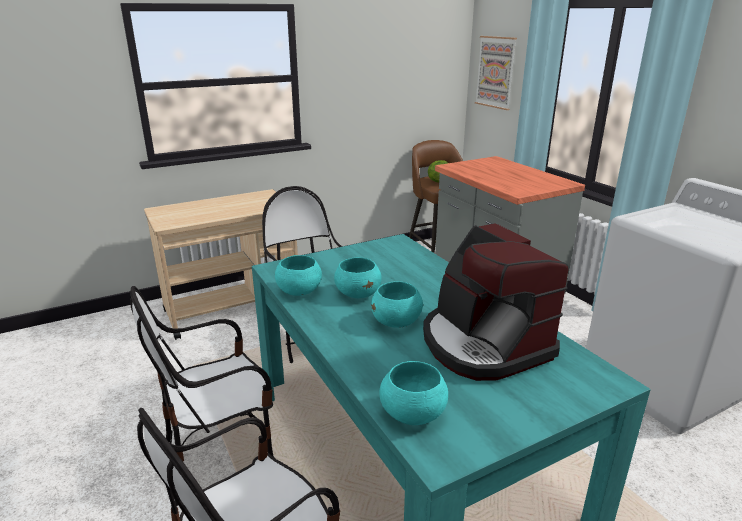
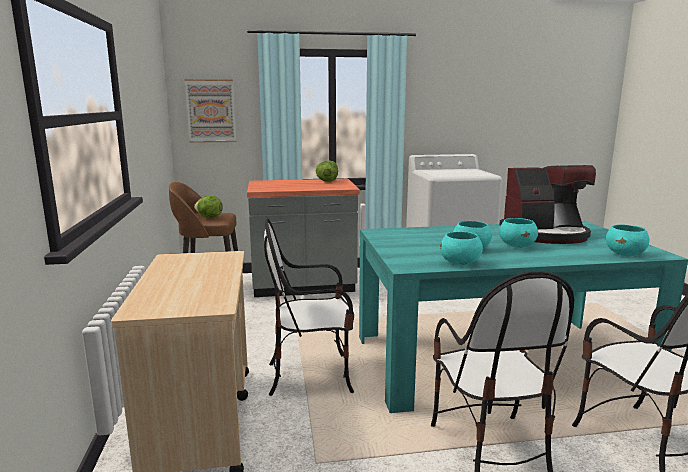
camera: 70 degrees left, 10 degrees down
none -> lettuce [316,161,338,182]

